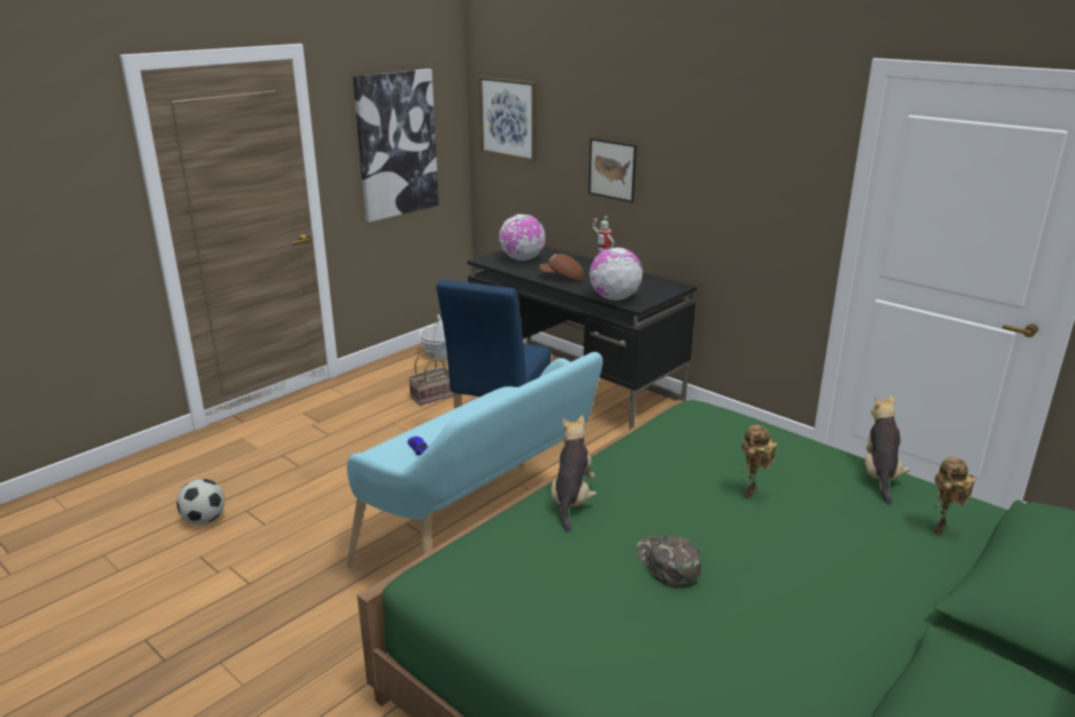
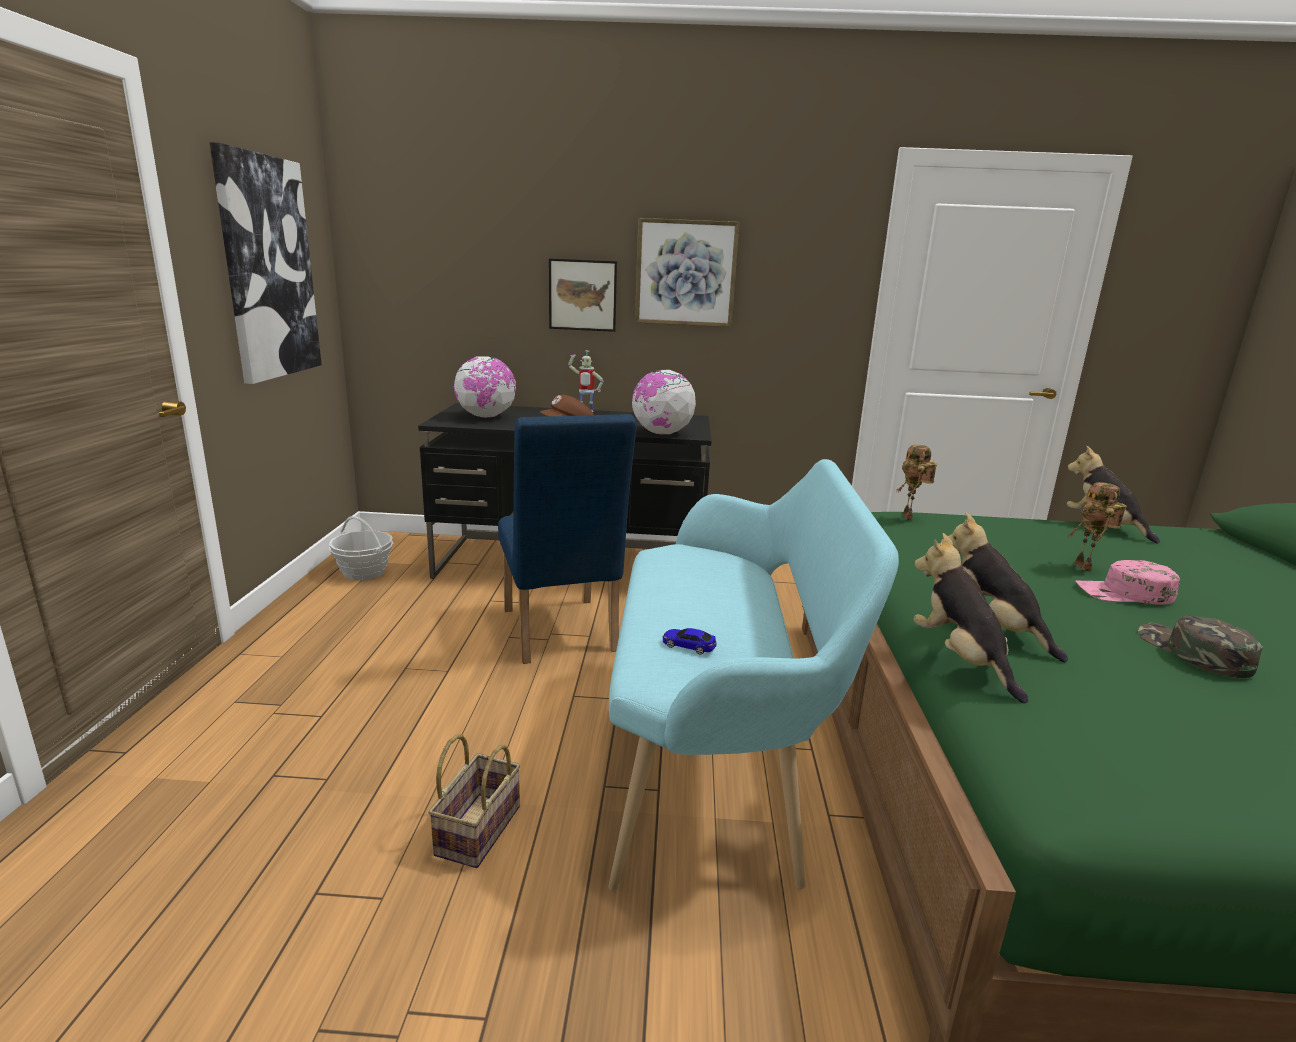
camera: 40 degrees left, 5 degrees down
football [177,479,225,525] -> none
basket [408,351,453,405] -> basket moved to [428,734,520,868]
picture [479,77,536,162] -> picture moved to [635,218,739,327]
green cap [636,536,701,588] -> green cap turned 45 degrees clockwise [1137,616,1263,678]
toy robot [933,457,976,536] -> toy robot moved to [897,445,937,520]
none -> plush toy [914,533,1028,703]
none -> pink cap [1075,560,1180,605]

